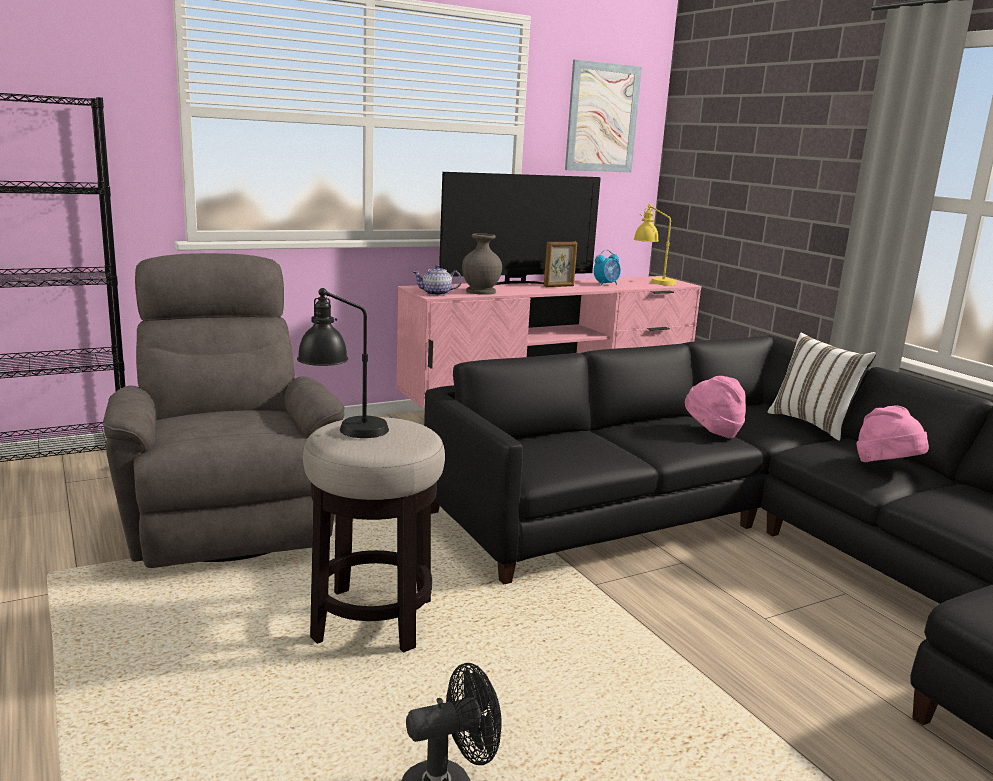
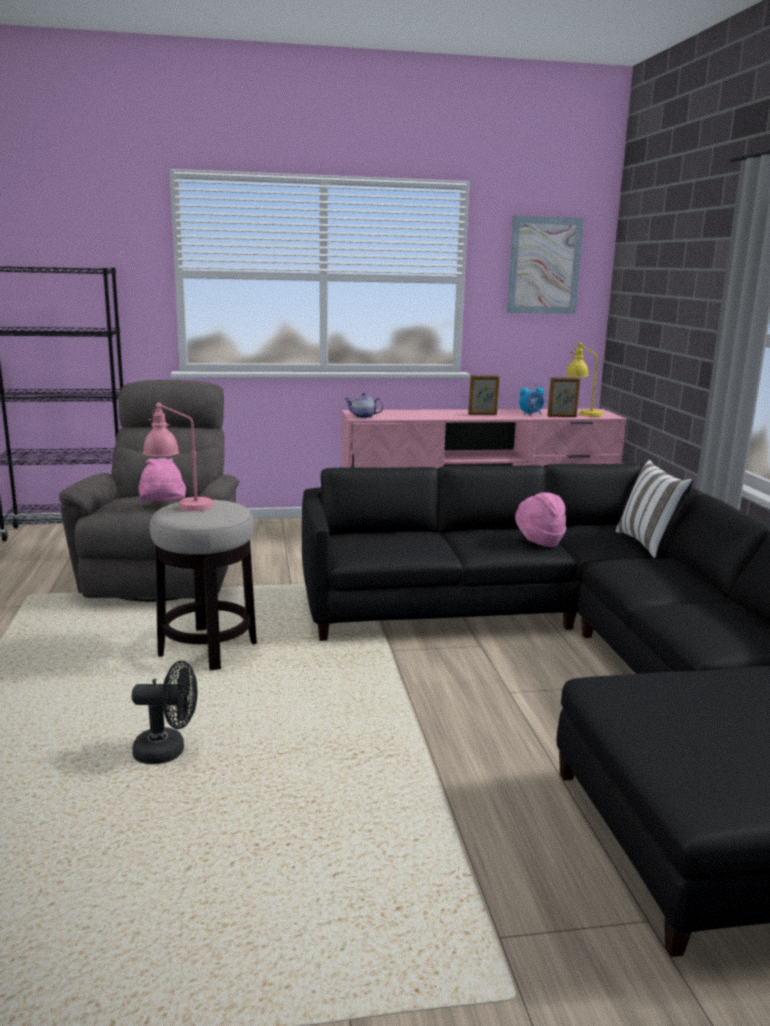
camera: 20 degrees right, 0 degrees up
black table lamp [297,288,389,438] -> pink table lamp [143,402,214,511]
television [439,172,601,285] -> none
grey vase [462,233,502,295] -> none
pink hat [856,405,929,462] -> pink hat moved to [138,458,186,501]
none -> picture frame [547,377,580,417]

